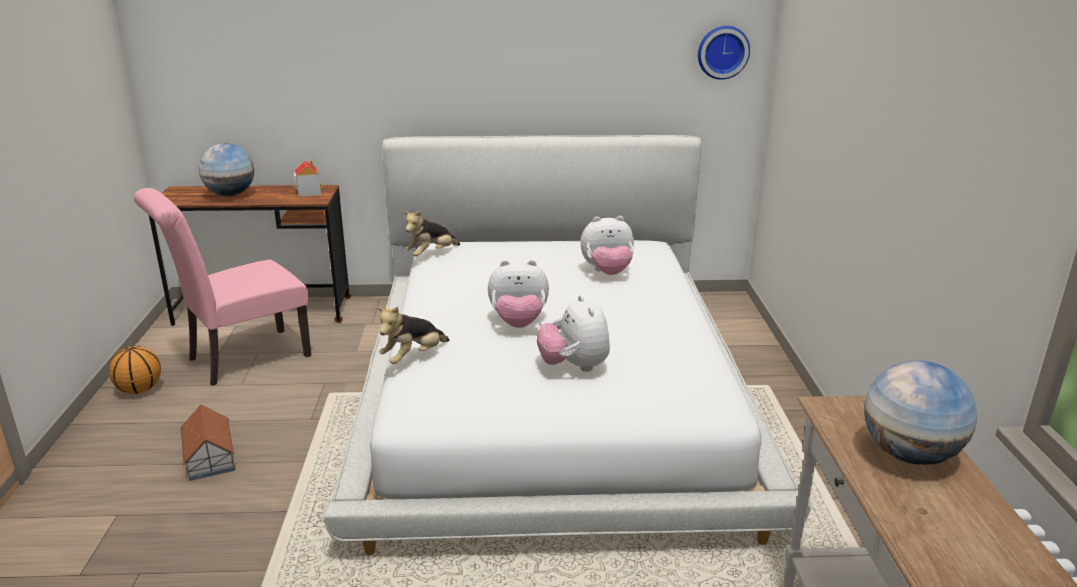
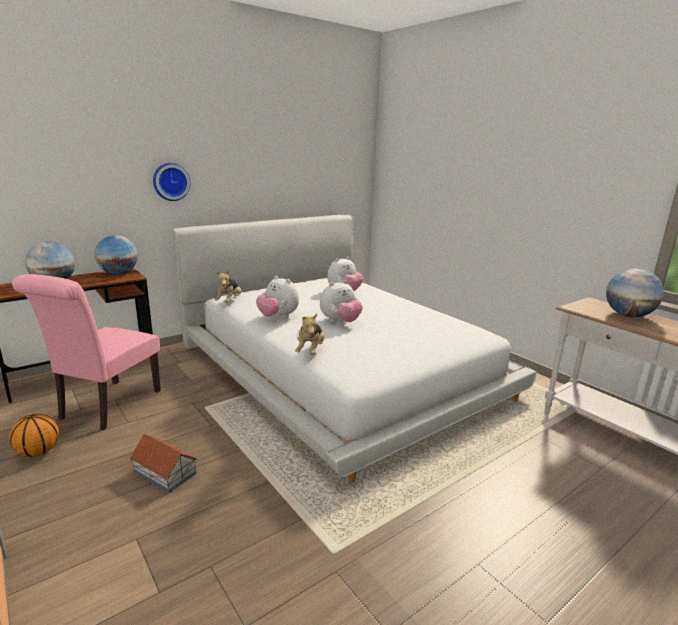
camera: 35 degrees left, 5 degrees down
toy house [294,160,322,197] -> globe [95,235,138,275]
plush toy [537,295,610,372] -> plush toy moved to [256,276,299,318]
wall clock [698,26,750,80] -> wall clock moved to [153,163,190,201]

